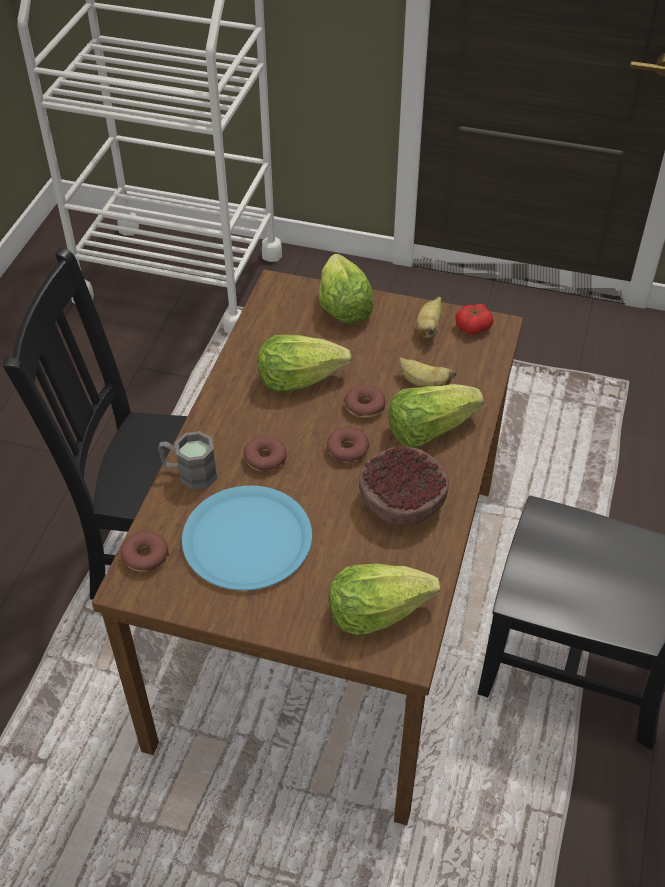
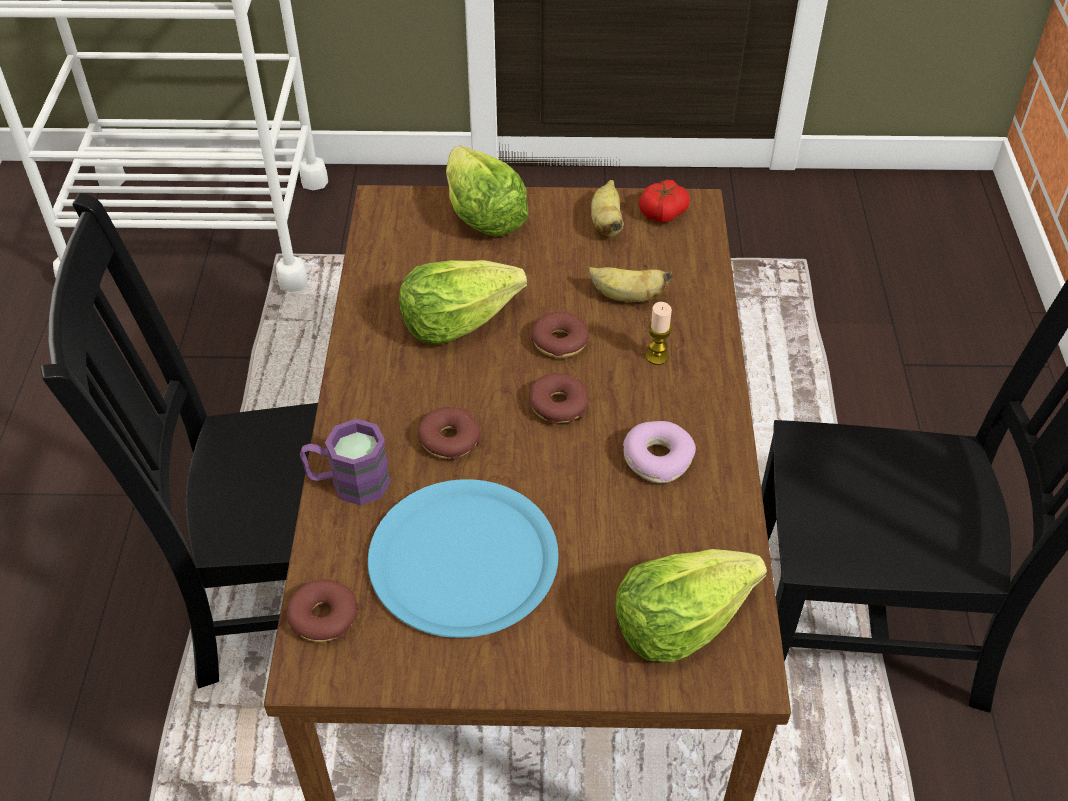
camera: 15 degrees left, 0 degrees up
grey mug [158,431,217,490] -> purple mug [300,419,391,505]
bowl [359,446,449,526] -> donut [623,421,696,484]
lettuce [388,384,484,448] -> candle [646,302,672,365]

